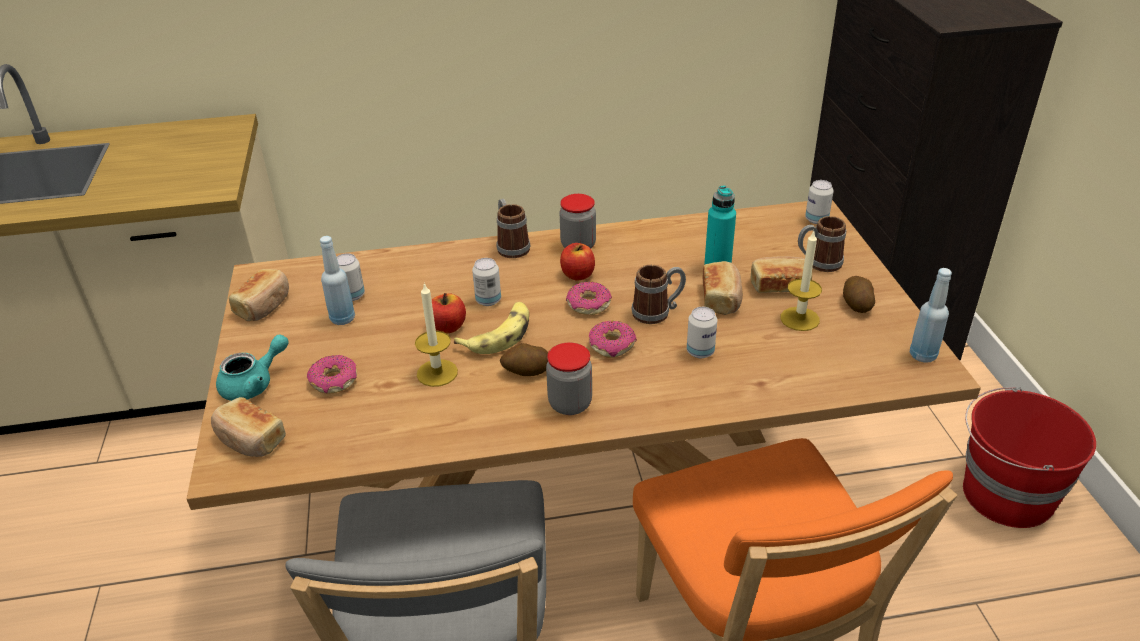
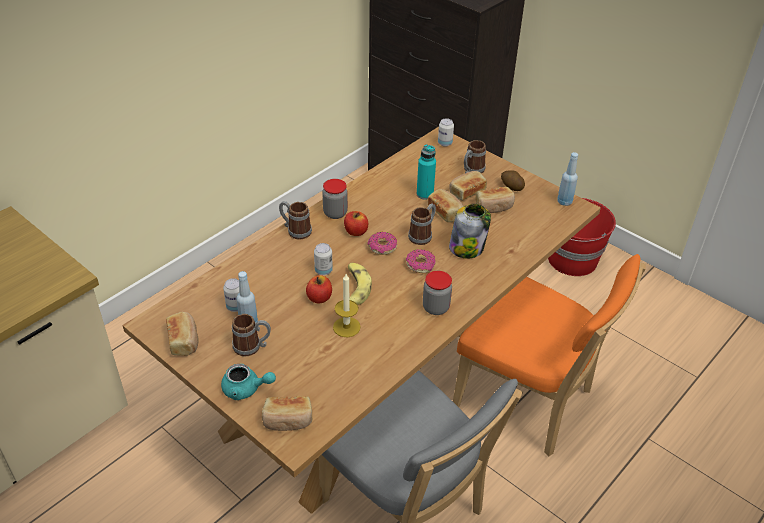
camera: 40 degrees left, 5 degrees up
turquoise teapot [216,334,289,401] -> turquoise teapot turned 90 degrees clockwise [221,364,276,400]
donut [307,355,357,393] -> none
potato [500,343,548,376] -> none
can [687,307,717,358] -> jar [449,204,491,258]
candle [780,231,822,331] -> bread [475,187,515,213]
none -> mug [232,314,271,357]

